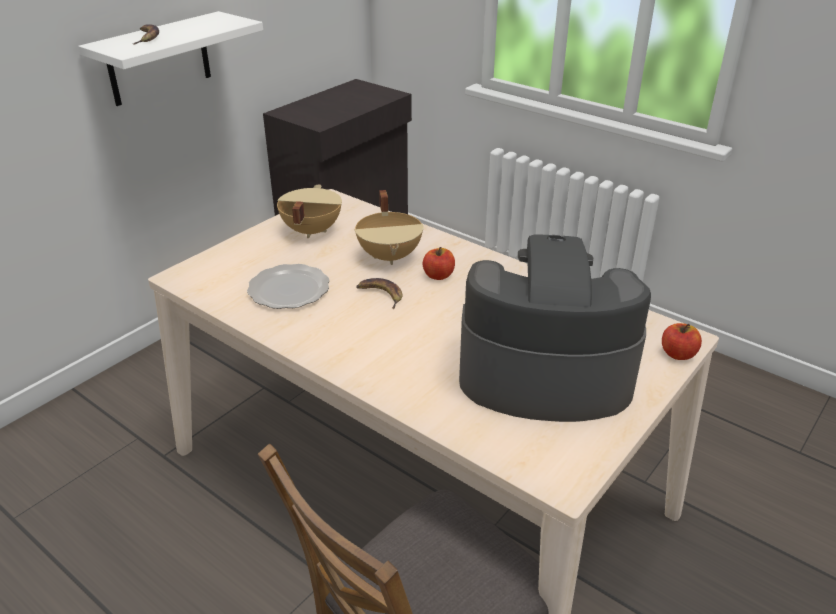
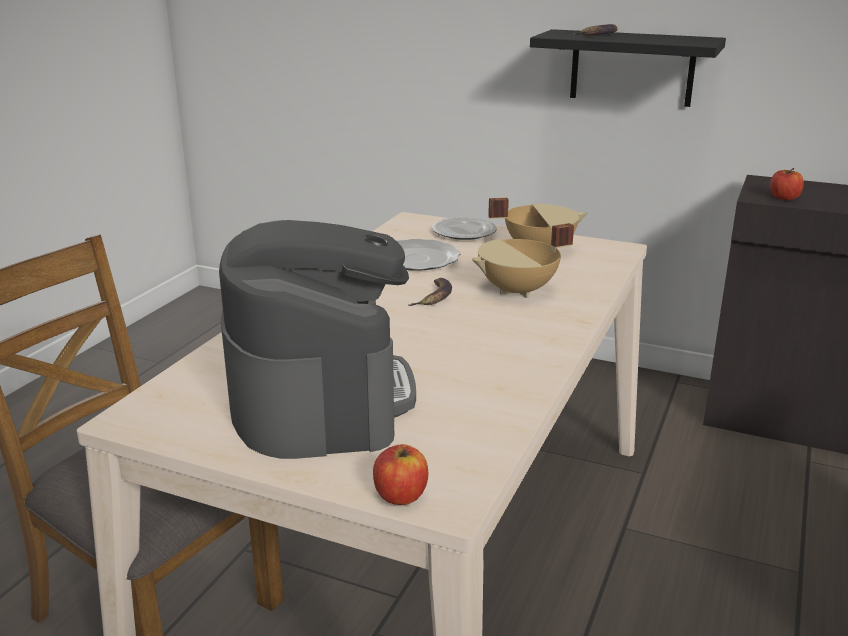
camera: 75 degrees right, 10 degrees down
white shelf [78,11,263,106] -> black shelf [530,29,726,107]
apple [423,247,455,280] -> apple moved to [770,168,804,200]
none -> plate [432,217,497,240]

